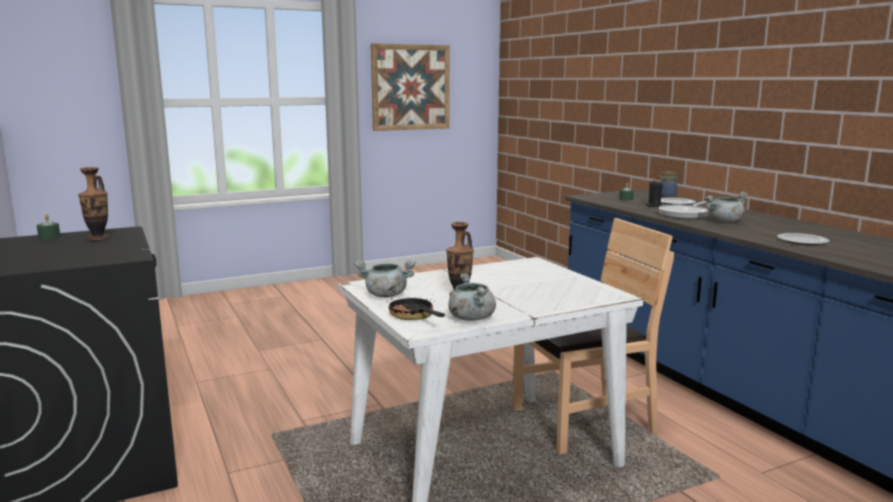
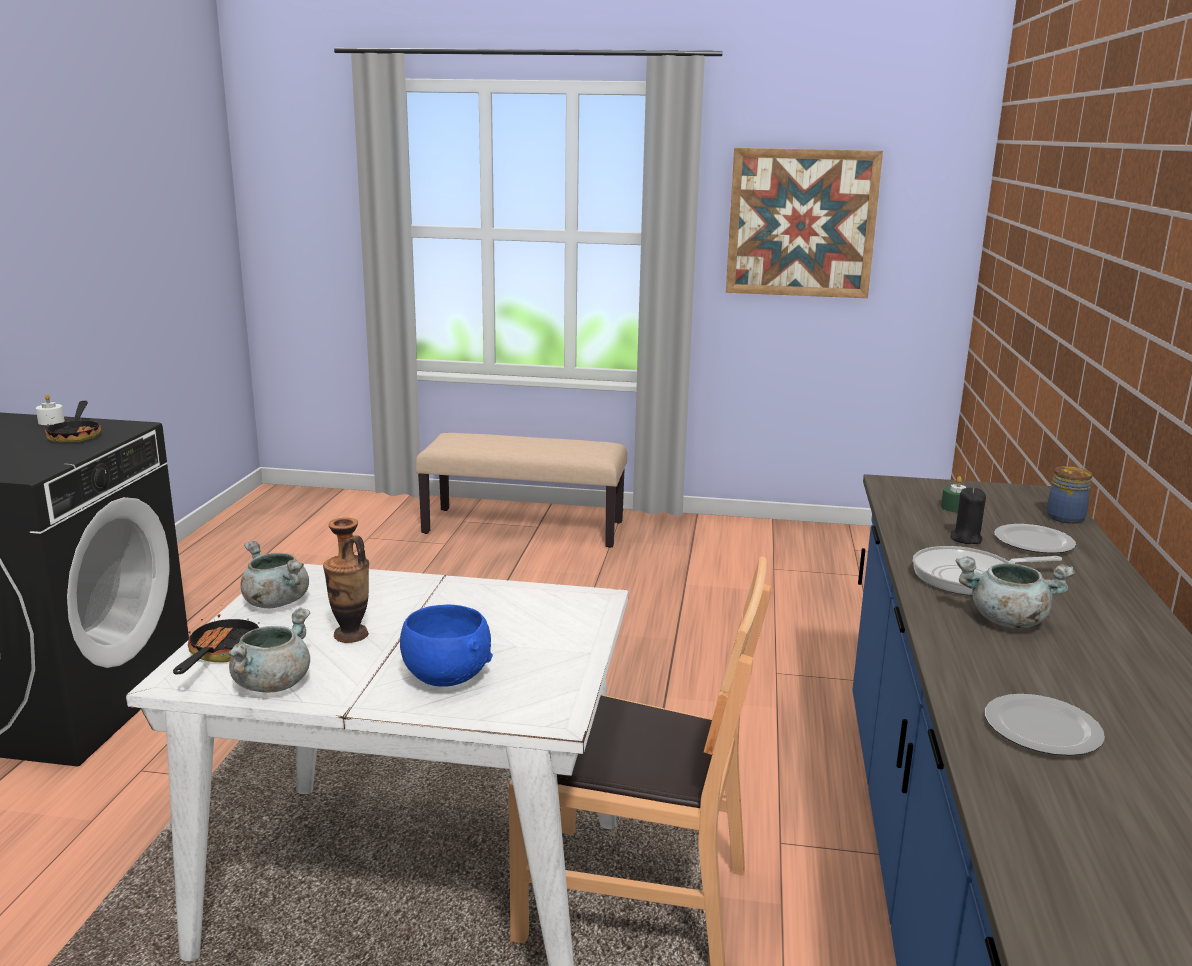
camera: 35 degrees right, 5 degrees up
green candle [37,214,60,239] -> white candle [36,394,65,425]
vase [78,167,110,241] -> frying pan [45,401,101,442]
none -> blue bowl [400,605,493,687]
none -> beige bench [415,433,627,548]

